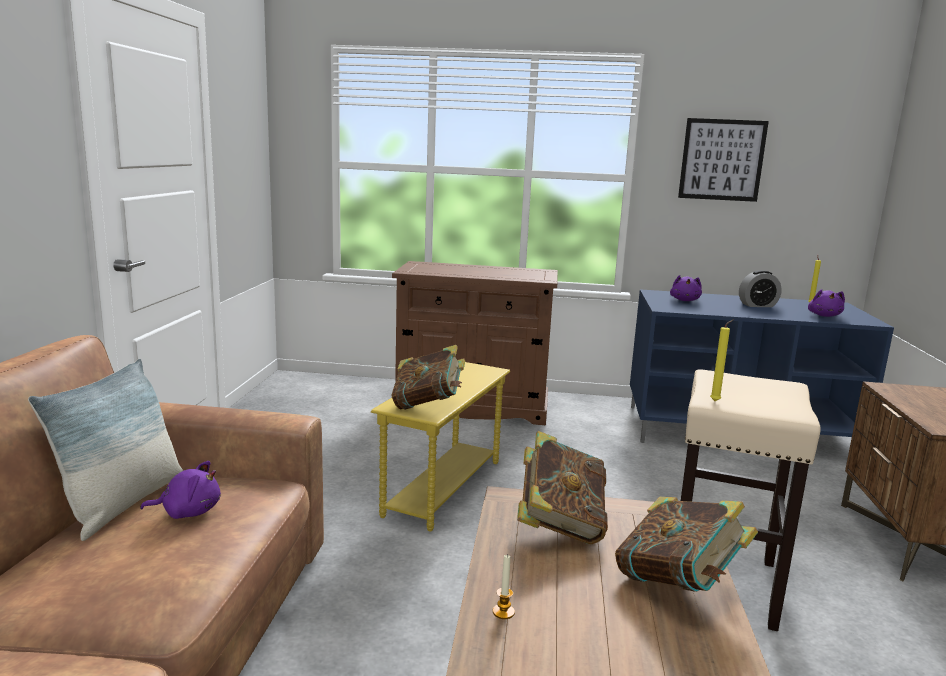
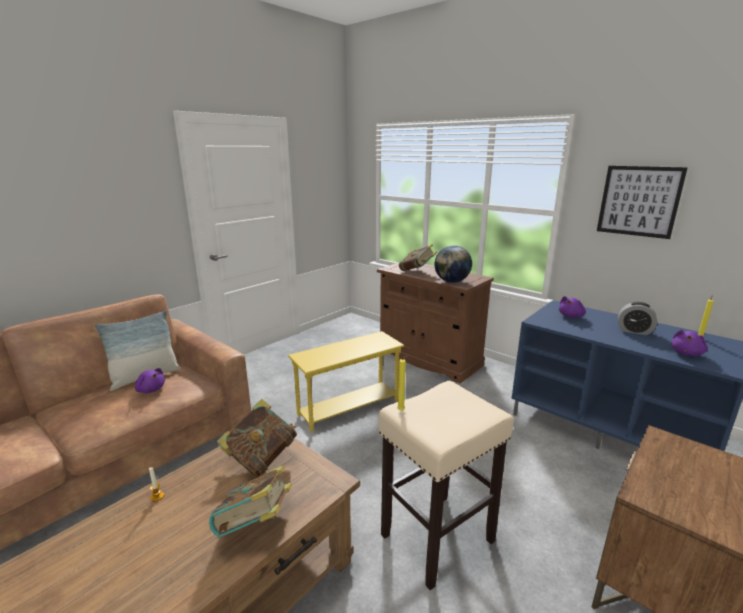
camera: 35 degrees right, 5 degrees up
book [392,345,465,410] -> book moved to [399,244,437,272]
none -> globe [434,245,472,283]

